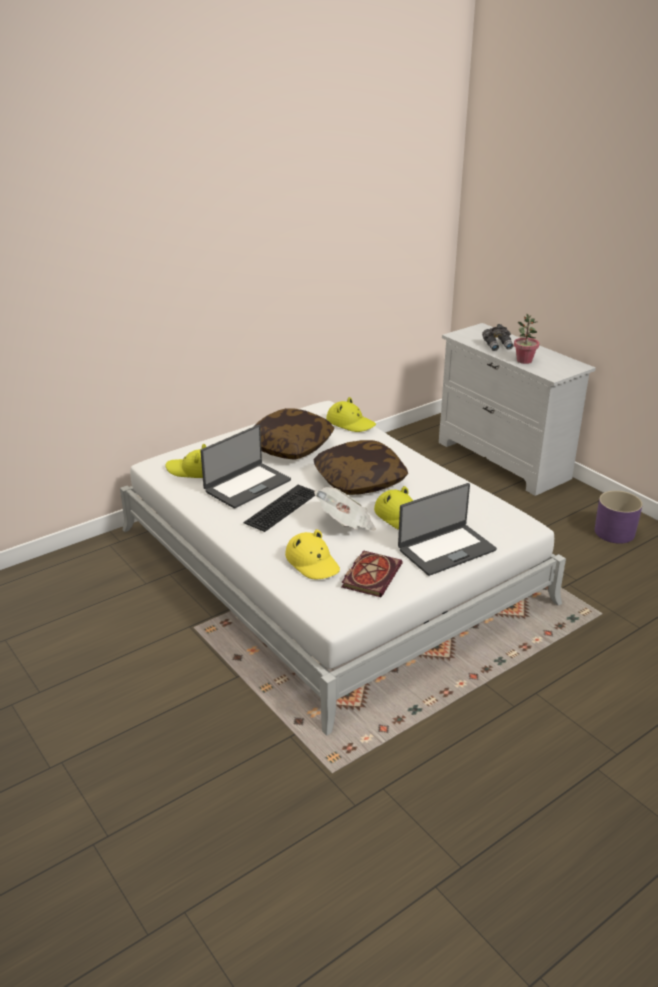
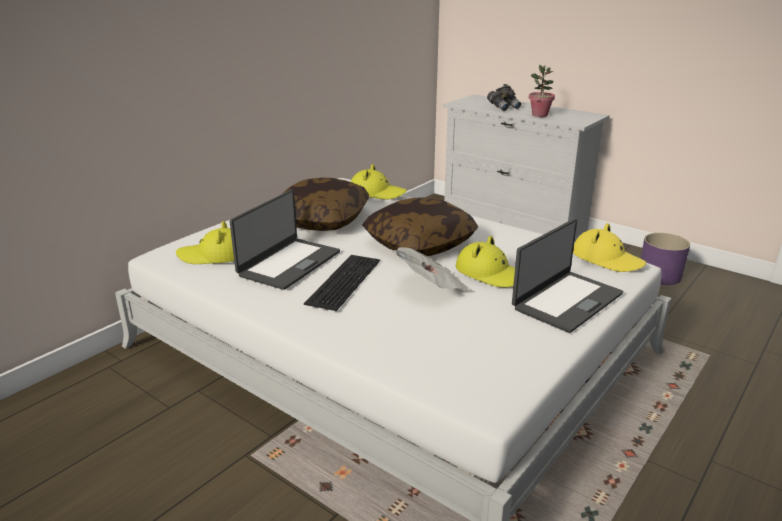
camera: 15 degrees left, 5 degrees down
yellow hat [285,530,340,579] -> yellow hat moved to [573,223,646,272]
book [341,550,403,597] -> none

